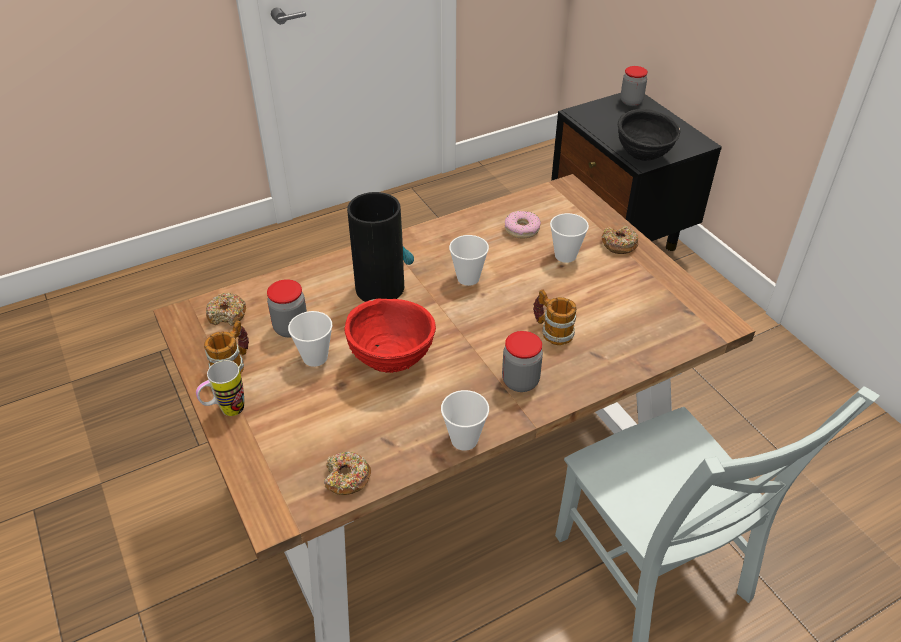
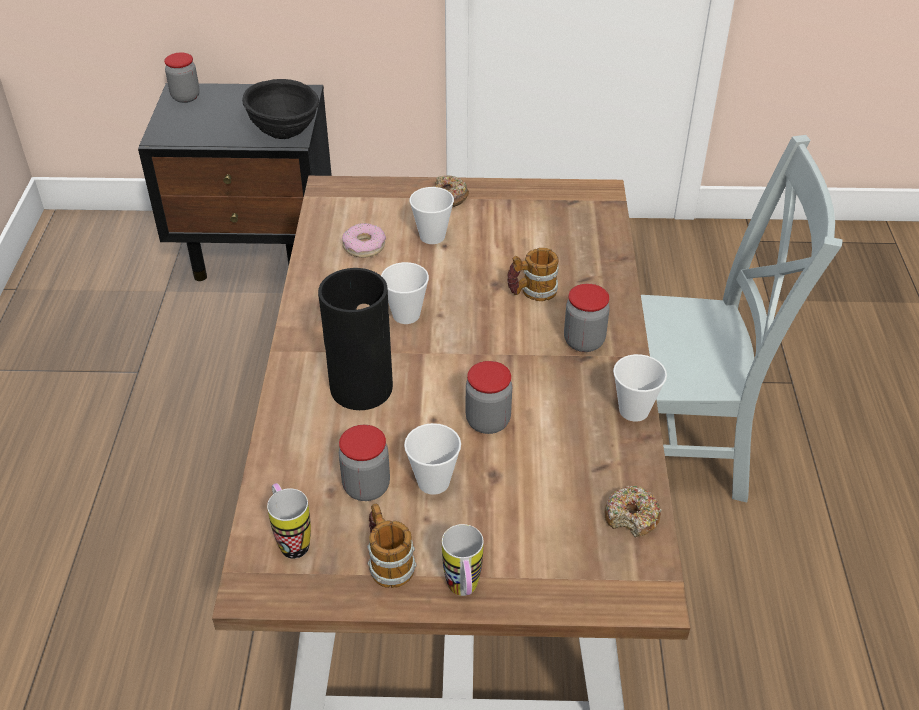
camera: 60 degrees left, 0 degrees up
donut [206,293,246,326] -> mug [267,483,311,559]
red bowl [345,299,436,373] -> jar [466,361,512,434]

